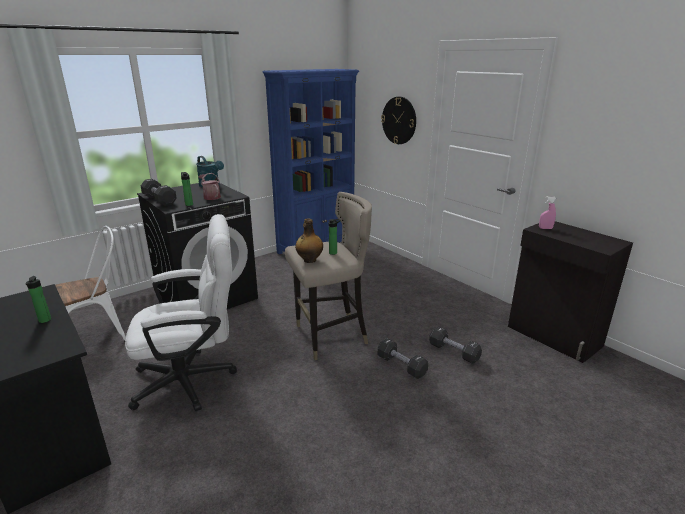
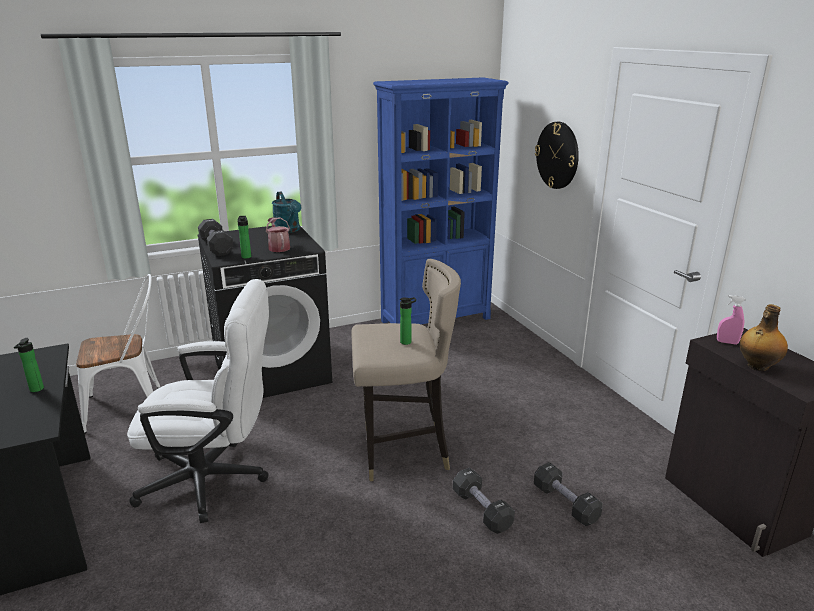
camera: 15 degrees right, 0 degrees up
bottle [295,219,323,263] -> bottle moved to [740,304,788,371]

